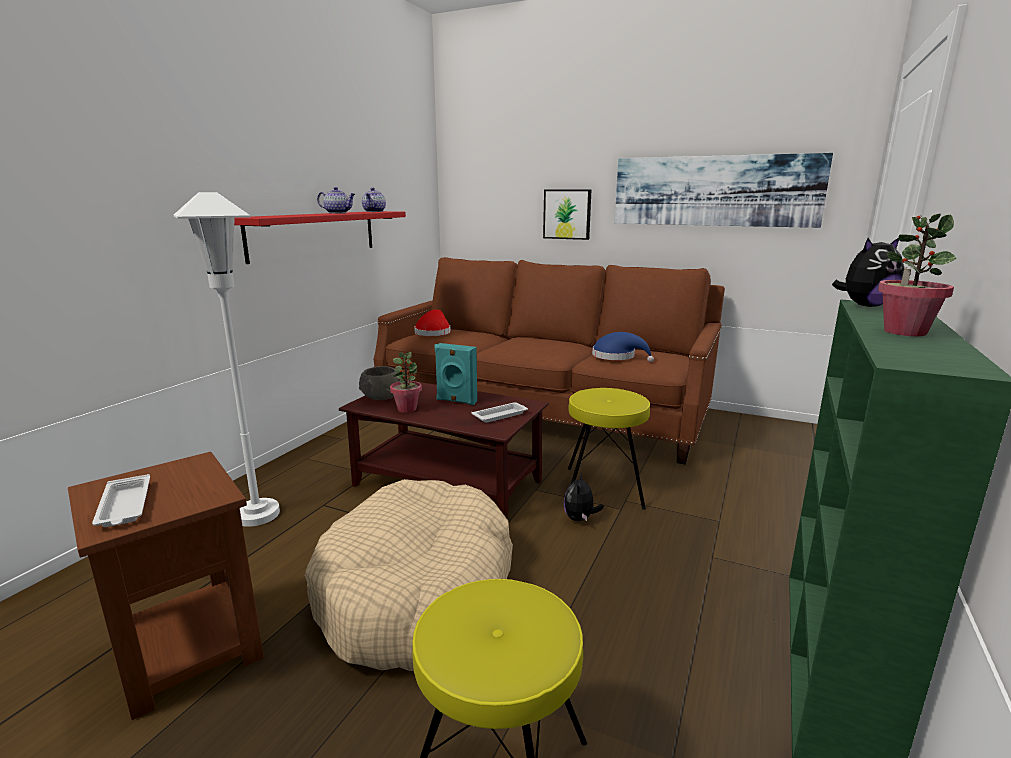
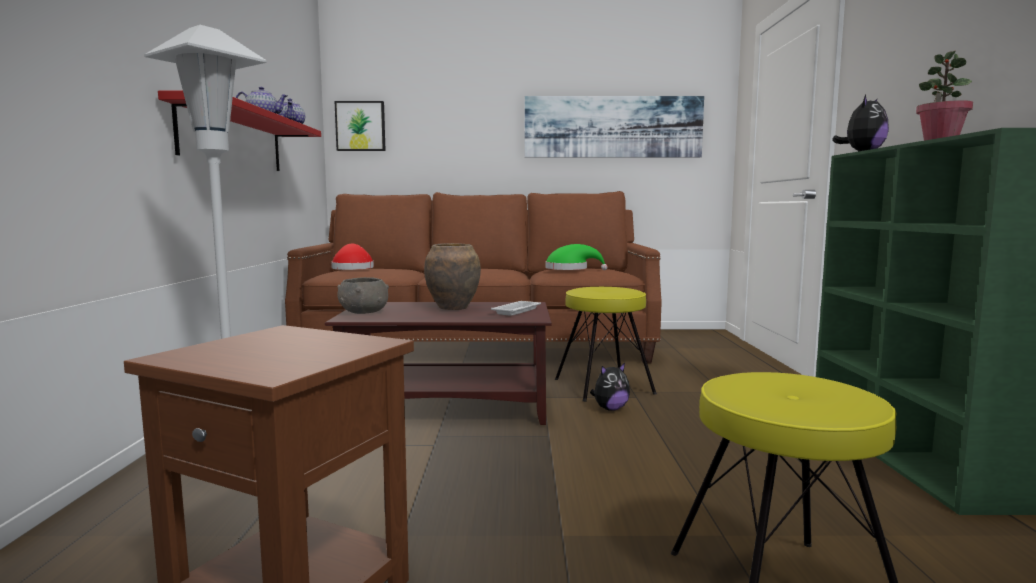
camera: 25 degrees left, 10 degrees down
white tray [92,474,150,527] -> none
beige dog bed [305,479,513,671] -> none
potted plant [390,352,422,413] -> none
turquoise speaker [434,343,477,405] -> brown vase [424,243,481,310]
picture [543,189,591,240] -> picture moved to [334,101,386,151]
plush toy [564,472,604,521] -> plush toy turned 105 degrees counterclockwise [590,363,630,411]
blue hat [592,332,654,362] -> green hat [545,244,608,270]

